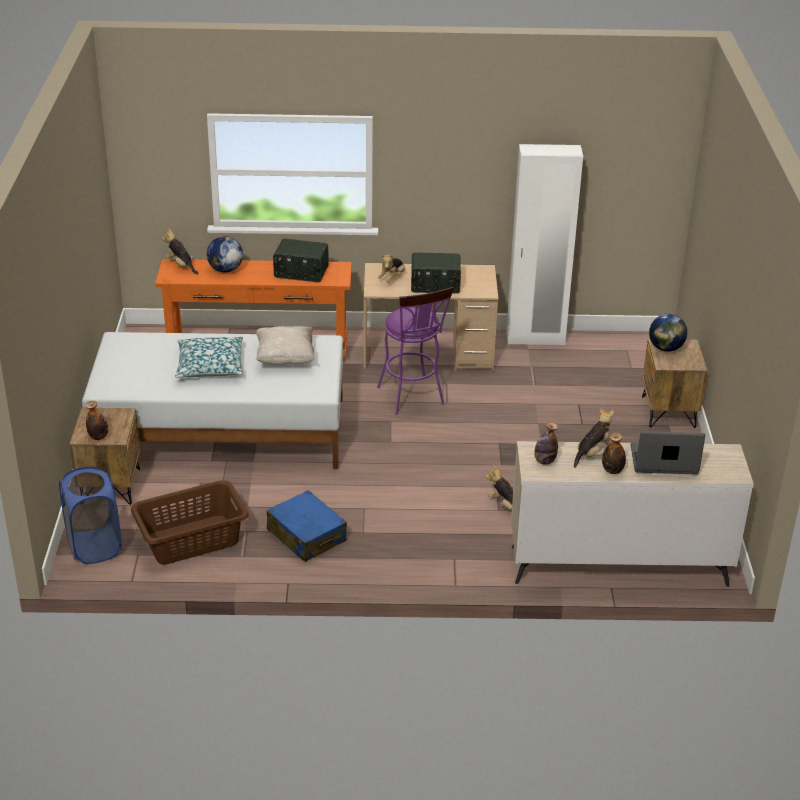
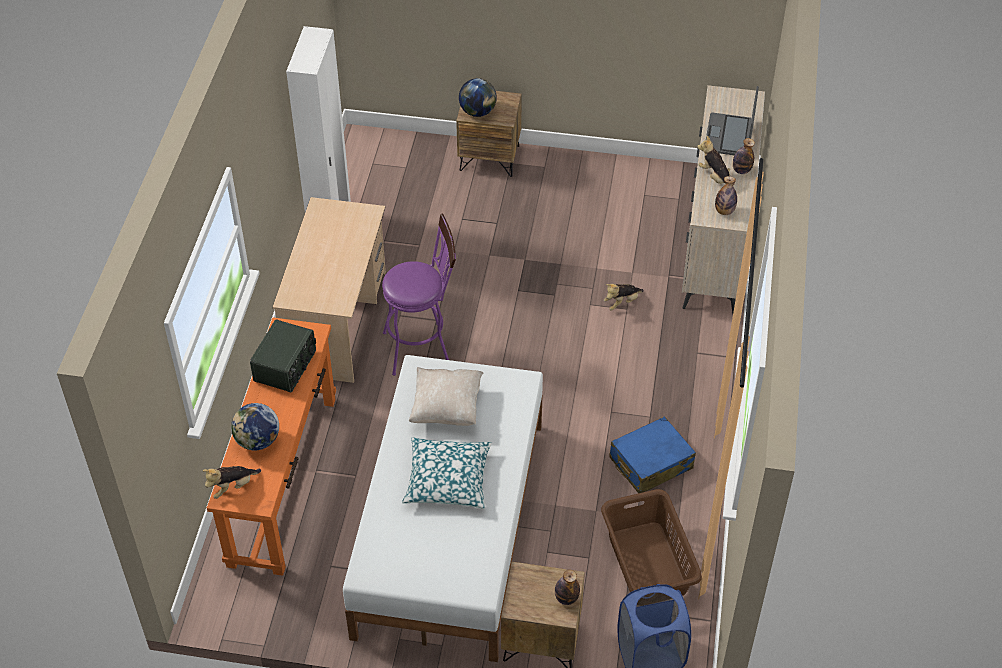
camera: 80 degrees left, 15 degrees up
plush toy [378,254,405,283] -> none
radio [411,252,461,294] -> none

